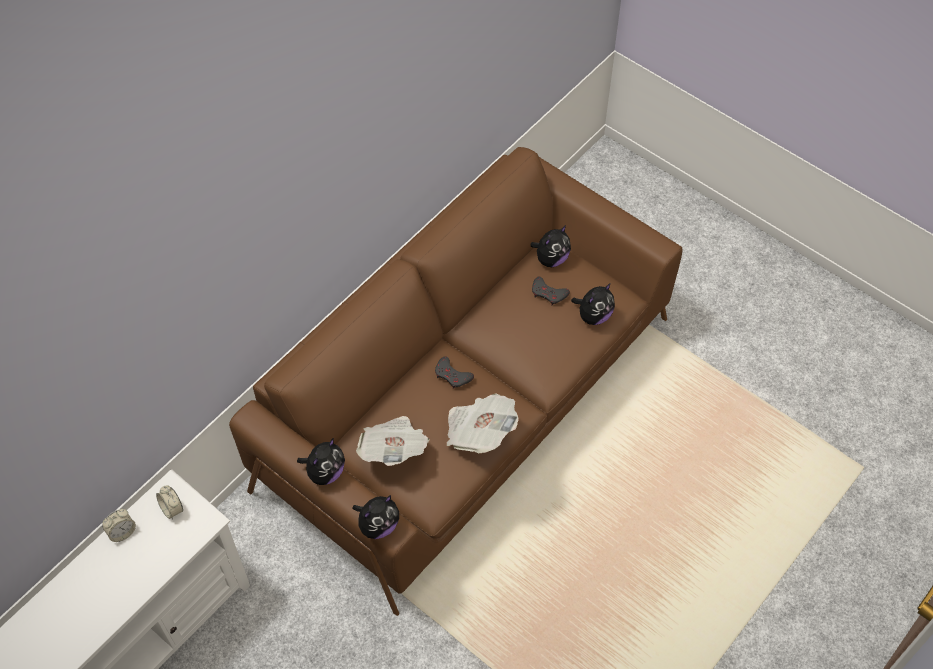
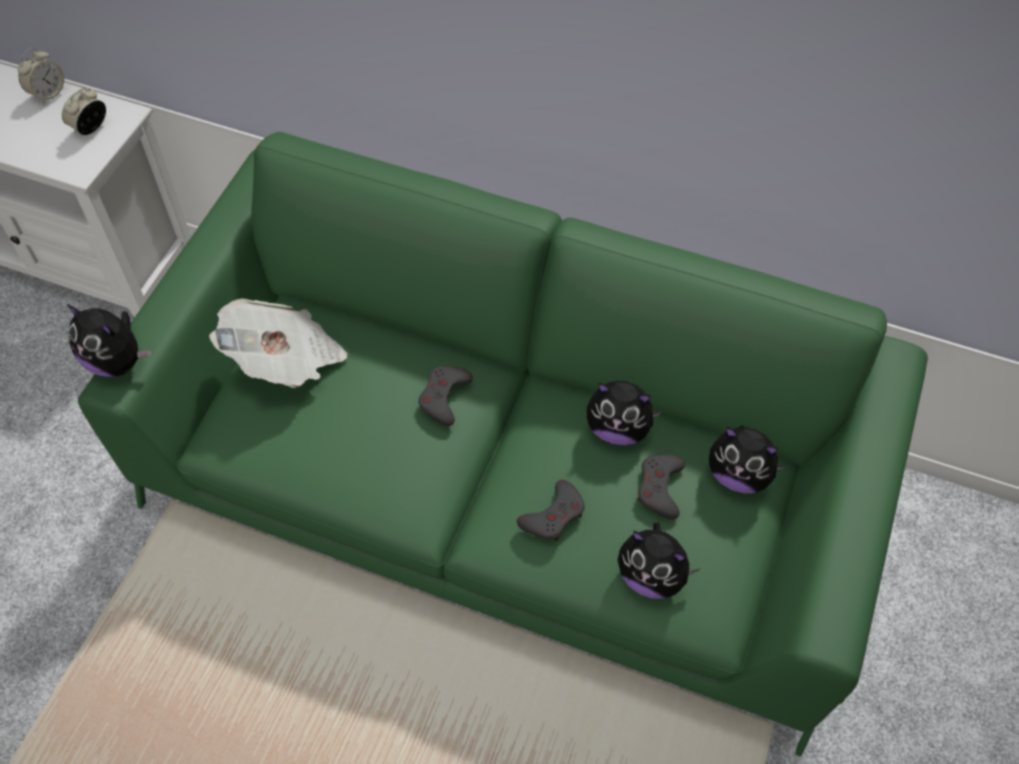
camera: 70 degrees right, 0 degrees up
alarm clock [103,509,136,542] -> alarm clock turned 90 degrees counterclockwise [18,48,64,104]
brown sofa [229,147,683,616] -> green sofa [78,132,928,756]
plush toy [297,438,345,485] -> plush toy moved to [587,381,662,445]
newspaper [447,394,519,453] -> none
none -> grey game controller [517,480,585,541]

